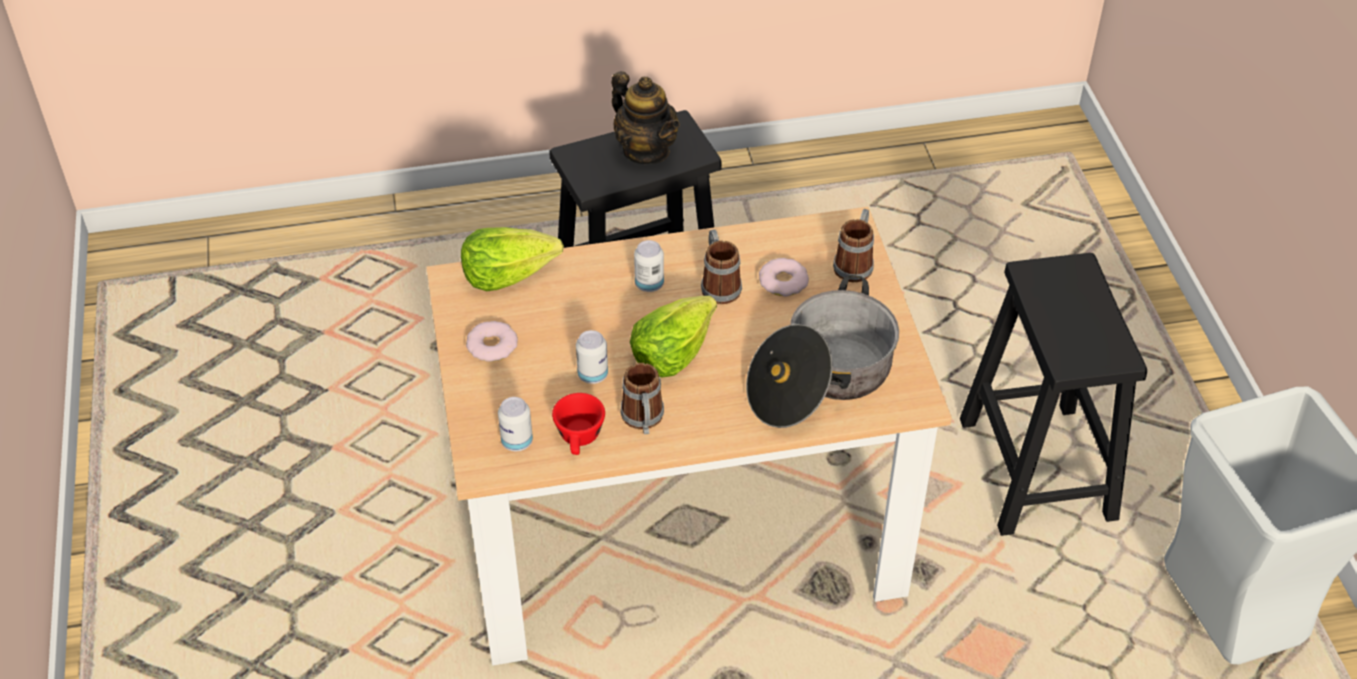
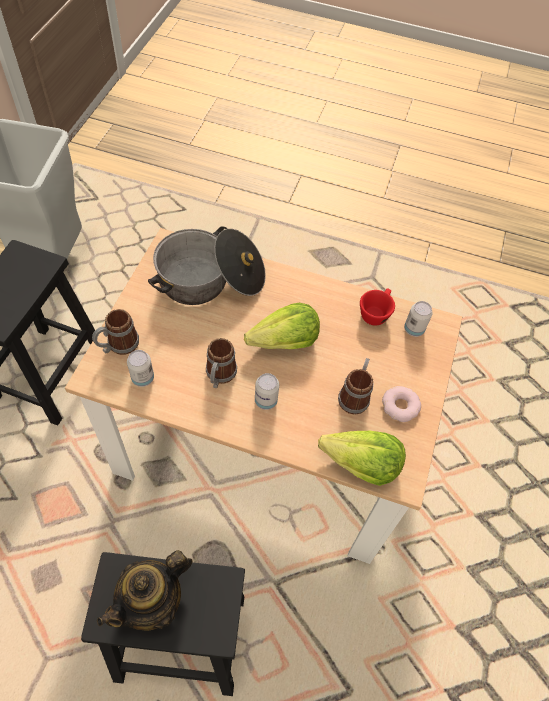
camera: 155 degrees left, 10 degrees up
can [576,330,608,384] -> can moved to [127,350,154,387]
teapot [611,71,680,164] -> teapot turned 120 degrees counterclockwise [97,550,193,630]
mug [620,363,664,435] -> mug moved to [338,358,373,414]
donut [759,258,809,297] -> none

